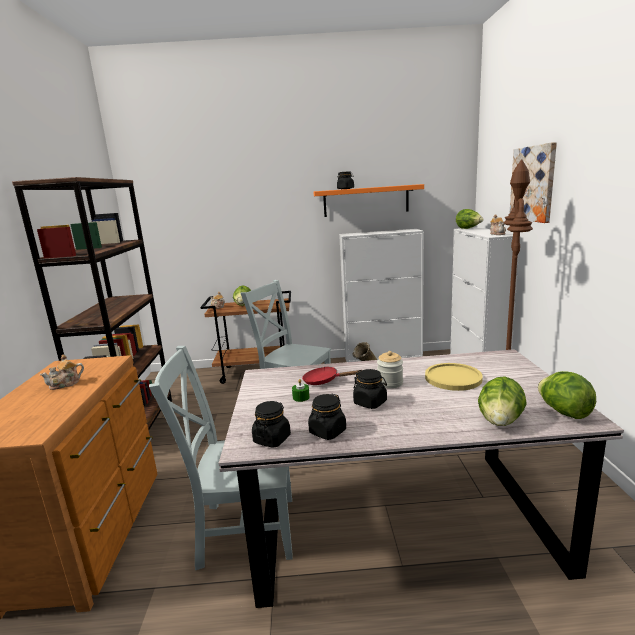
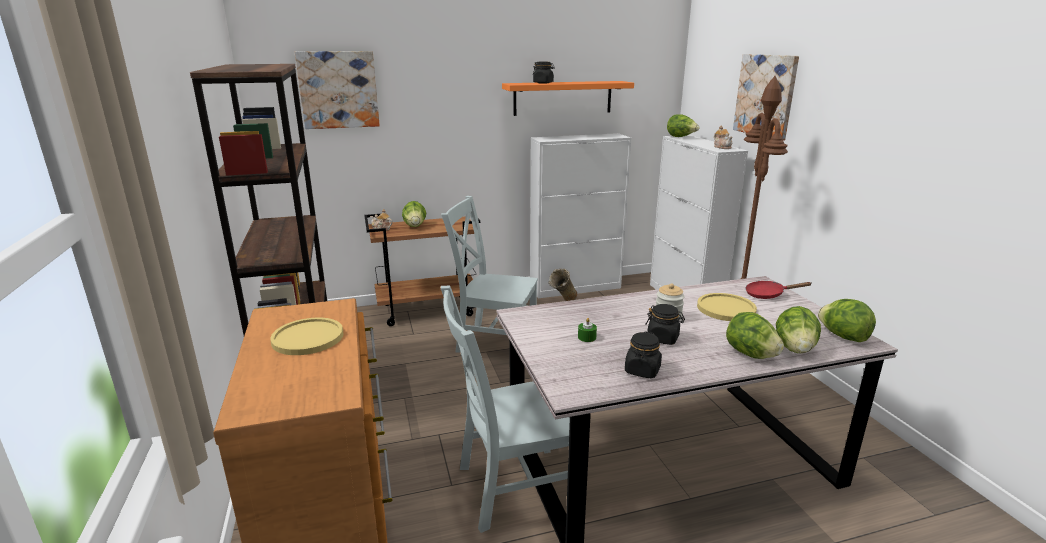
camera: 15 degrees left, 5 degrees up
teapot [40,355,84,390] -> yellow plate [270,318,344,355]
black jar [252,401,291,448] -> none
red frying pan [302,367,362,385] -> red frying pan moved to [745,281,812,299]
none -> picture [295,51,380,129]
none -> lettuce [726,312,784,359]

